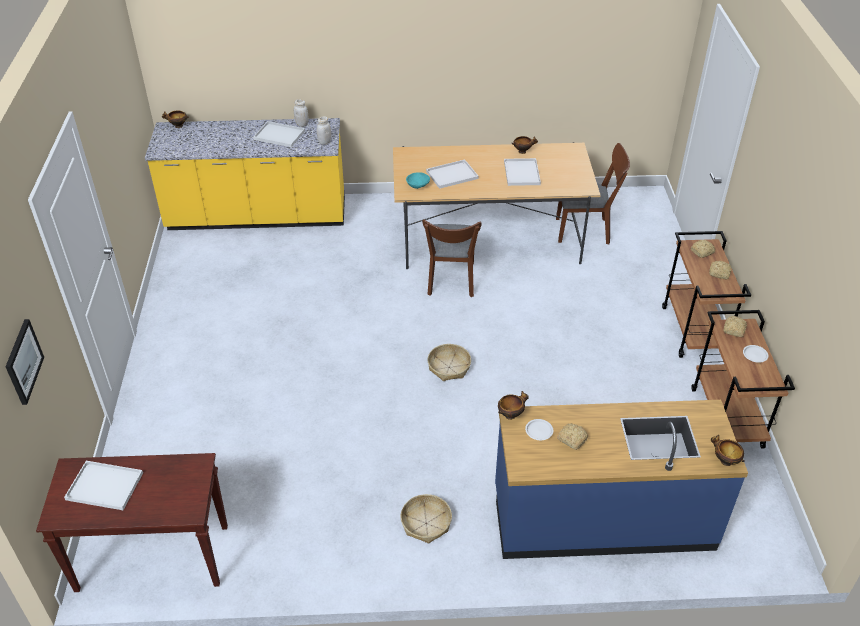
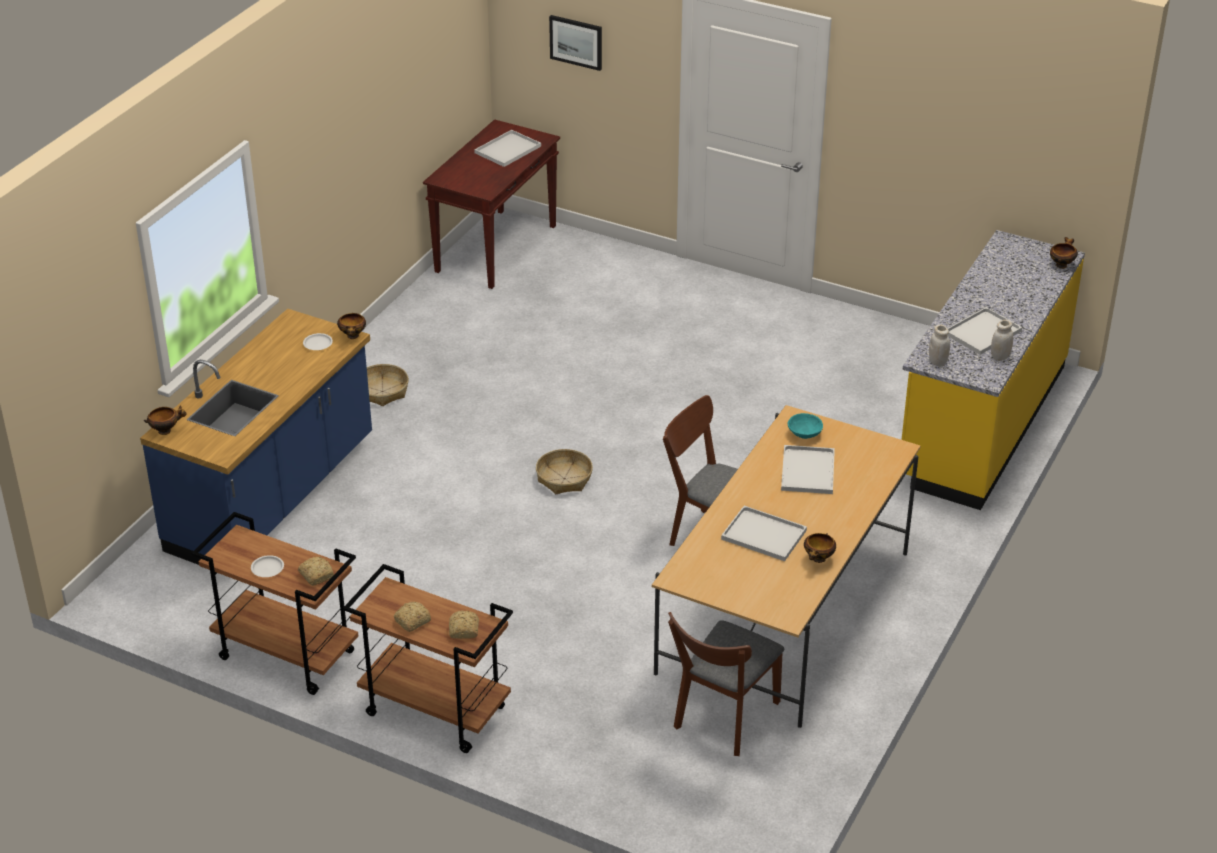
camera: 120 degrees right, 5 degrees down
bread [557,423,588,450] -> none

